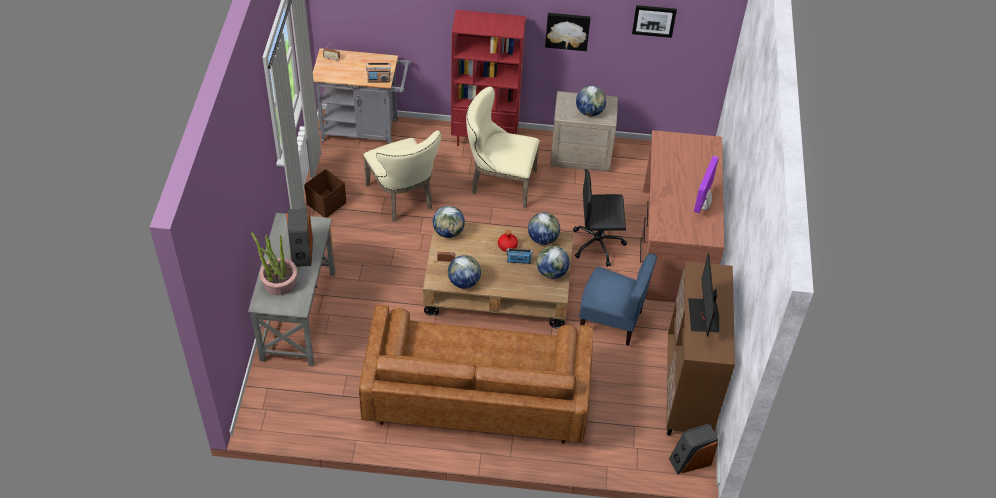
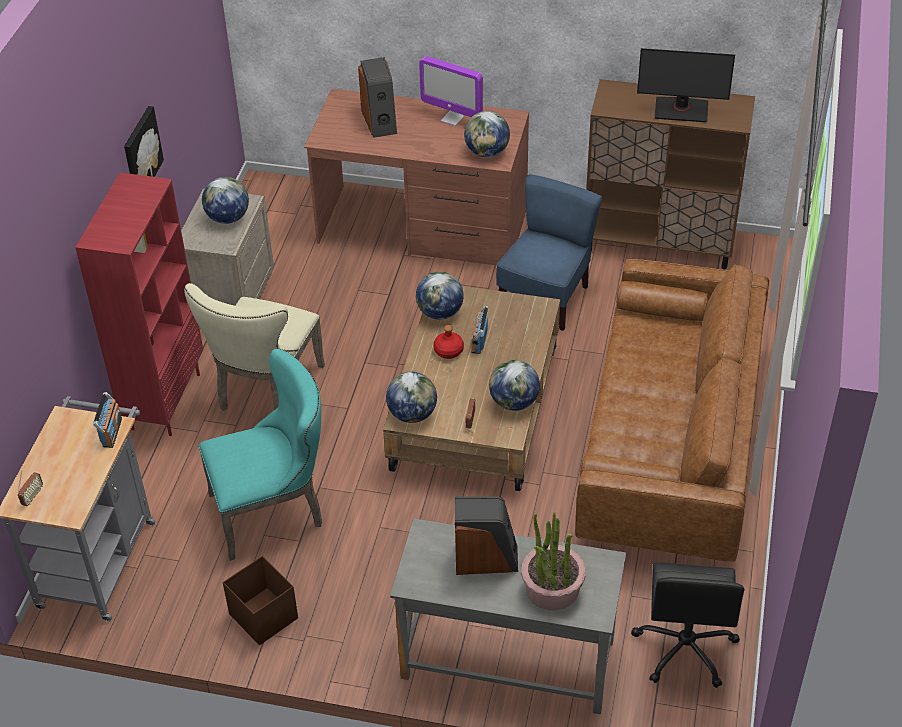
camera: 80 degrees left, 5 degrees down
beige chair [363,131,441,221] -> turquoise chair [198,349,322,561]
globe [537,246,570,279] -> globe moved to [464,111,510,157]
black office chair [573,169,627,267] -> black office chair moved to [631,563,744,688]
picture [632,5,677,38] -> none
speaker [669,423,718,474] -> speaker moved to [358,57,397,138]

